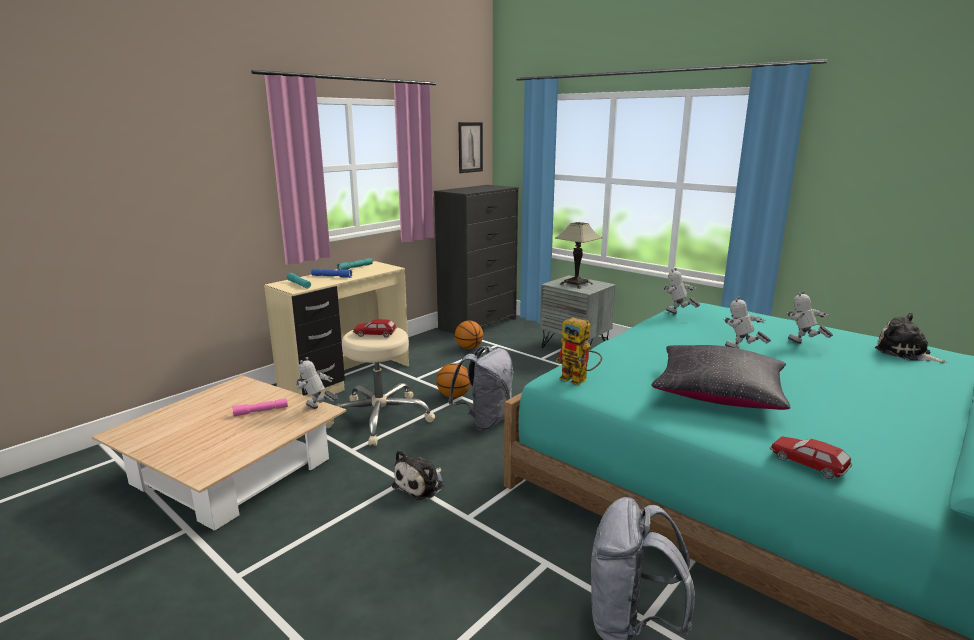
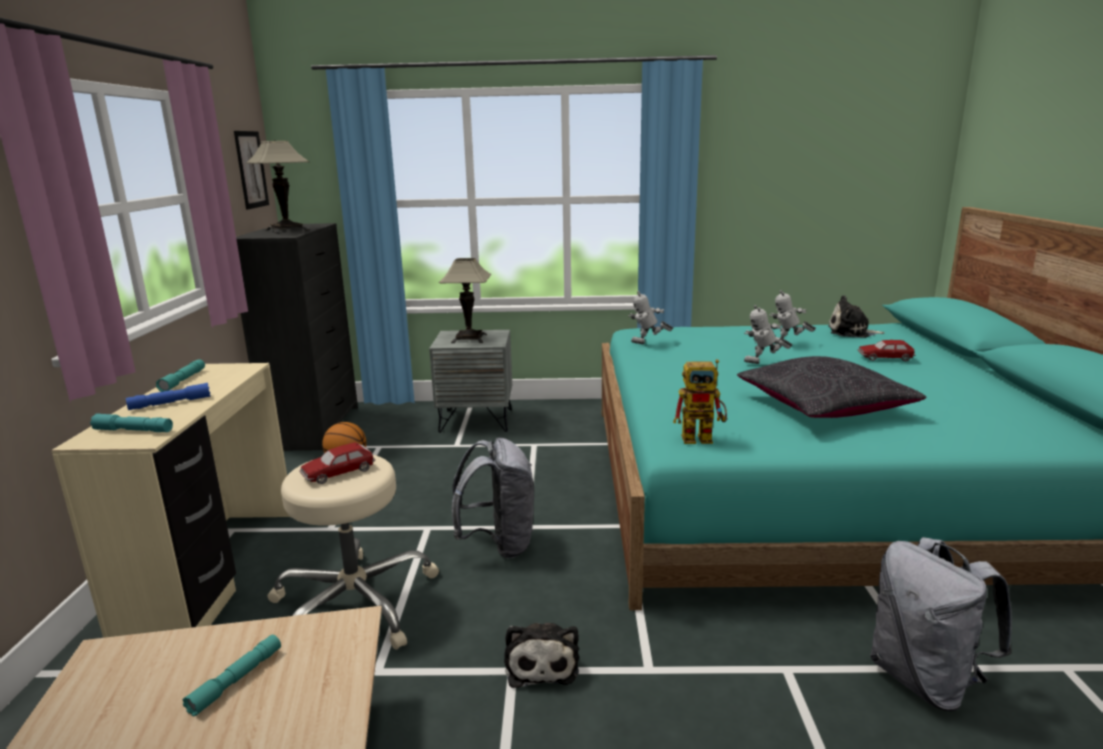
camera: 40 degrees left, 0 degrees up
pink flashlight [232,399,288,416] -> turquoise flashlight [183,635,281,716]
toy robot [296,357,338,409] -> none
basketball [436,363,471,398] -> none
toy car [770,437,852,479] -> toy car moved to [858,340,915,361]
none -> table lamp [246,140,310,233]

